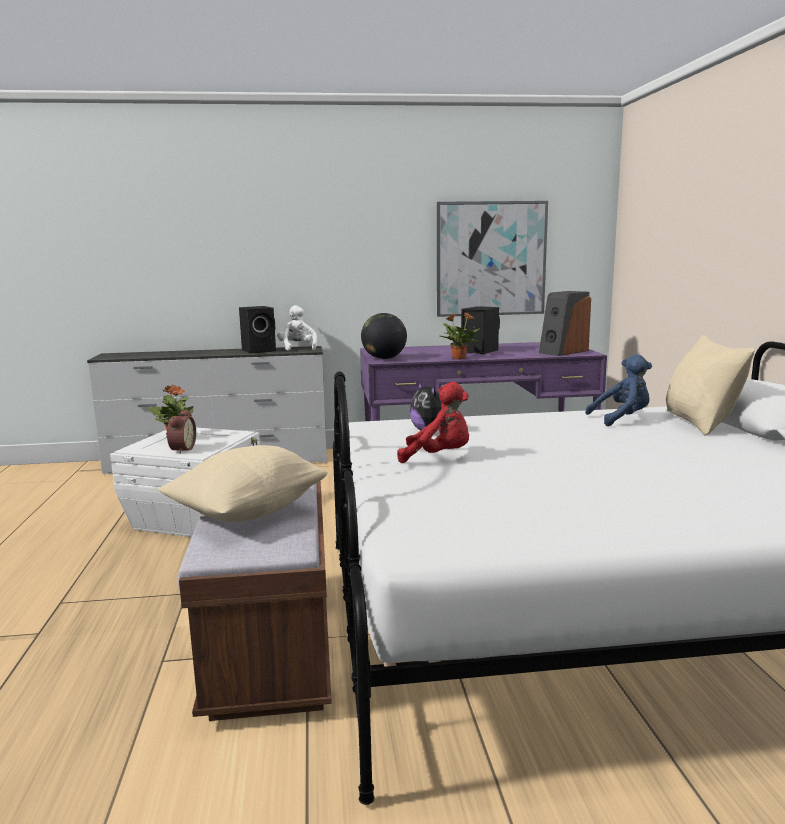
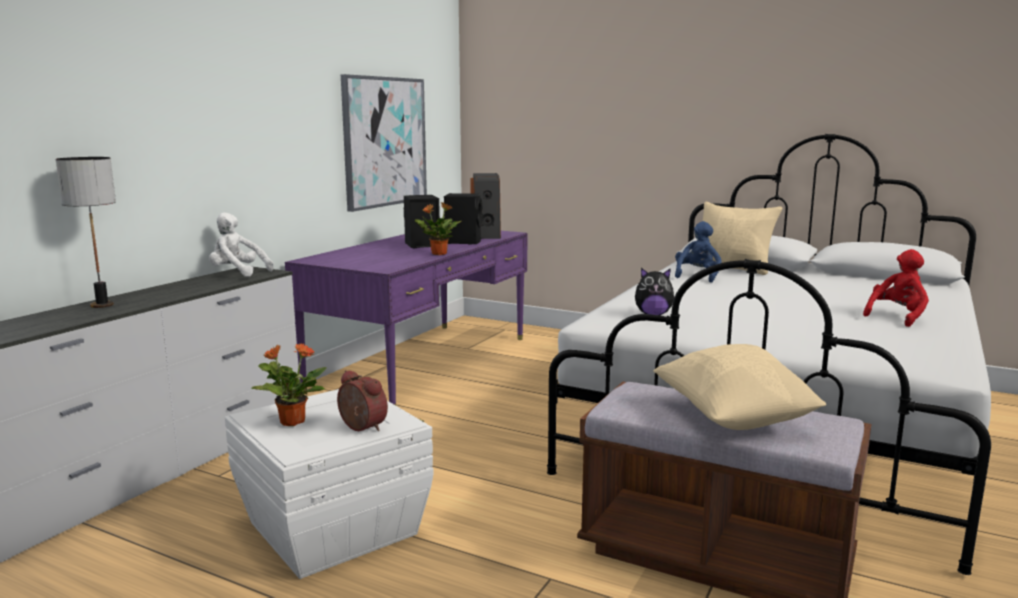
camera: 55 degrees left, 0 degrees up
black speaker [239,306,276,353] -> black speaker moved to [444,193,482,245]
globe [361,313,407,359] -> none
red plush toy [397,382,469,463] -> red plush toy moved to [863,249,929,327]
none -> table lamp [56,157,116,308]

